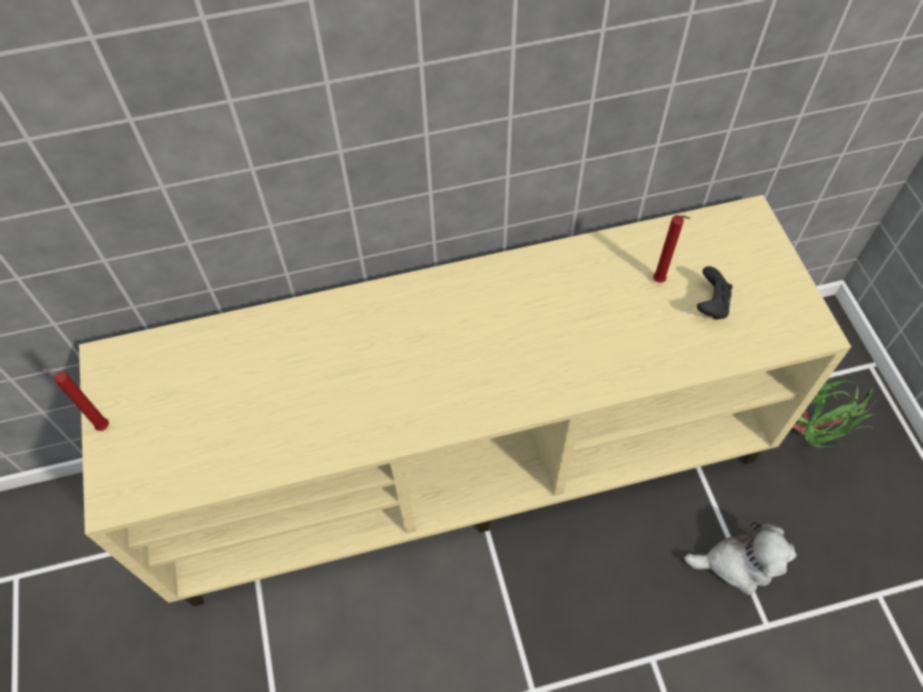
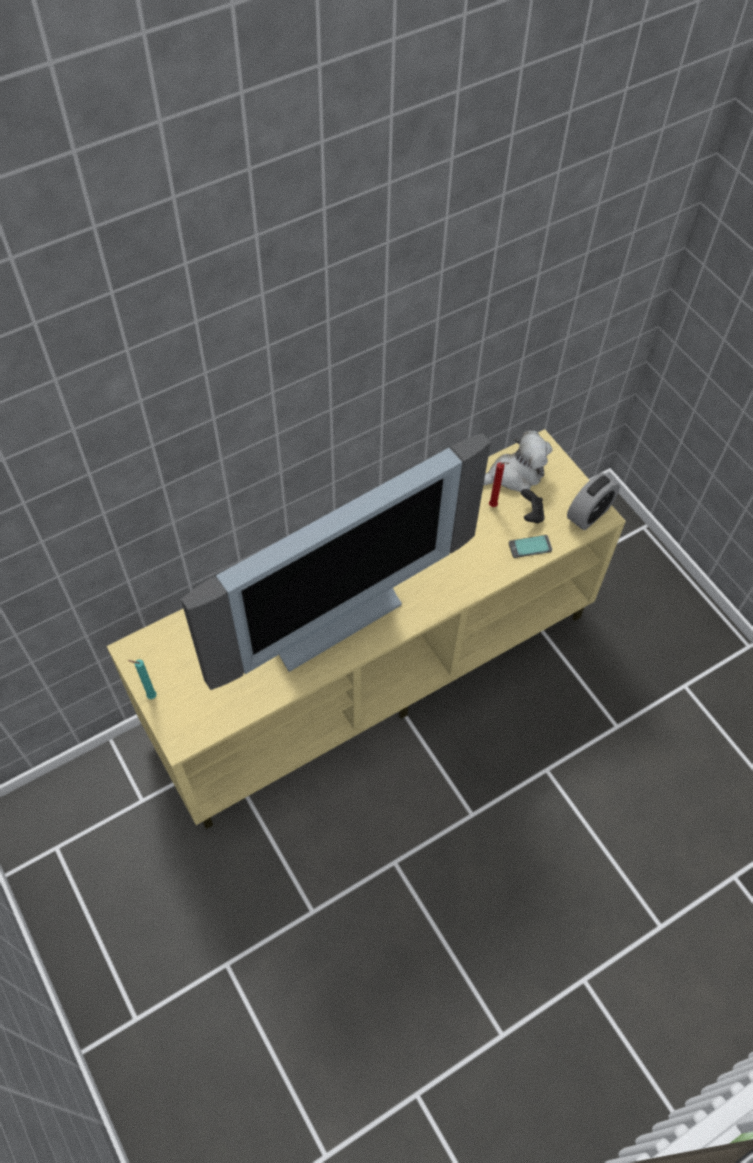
camera: 20 degrees left, 0 degrees up
red candle [42,368,109,431] -> turquoise candle [128,659,157,699]
plush toy [684,521,796,595] -> plush toy moved to [483,431,553,492]
potted plant [793,376,879,447] -> none
none -> television [181,433,491,690]
none -> phone [509,535,552,558]
none -> alarm clock [567,473,620,530]

